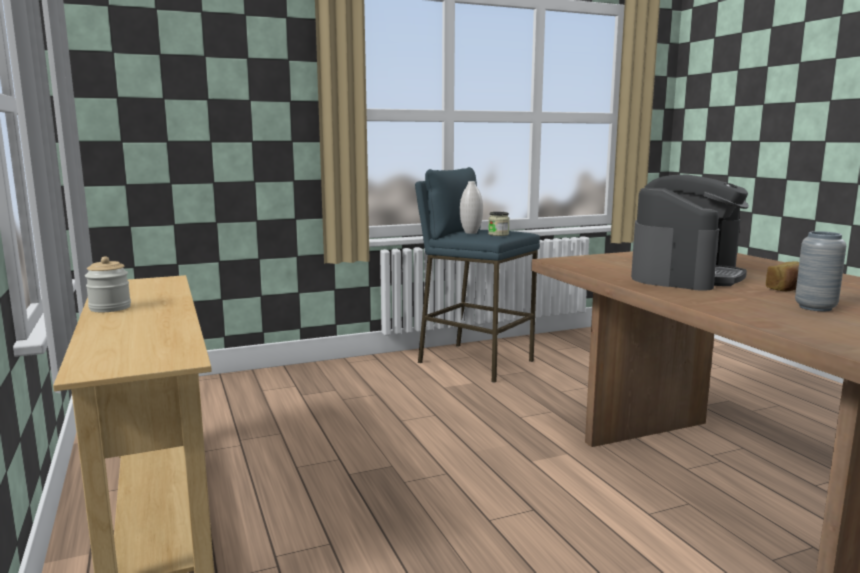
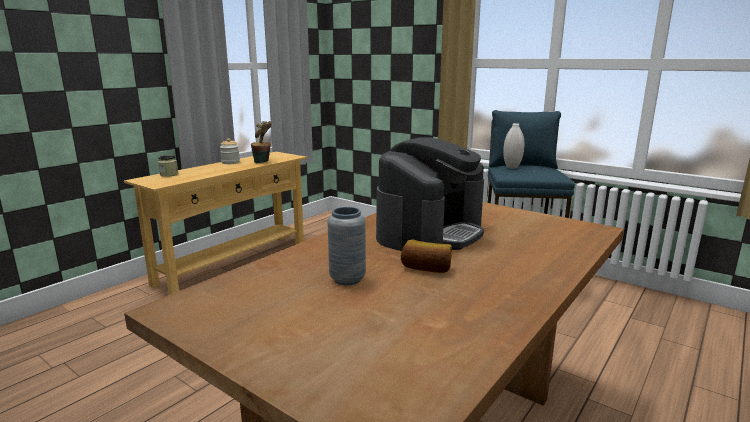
camera: 60 degrees right, 5 degrees up
jar [488,212,510,236] -> jar moved to [158,155,178,177]
coffee machine [631,174,749,291] -> coffee machine turned 60 degrees counterclockwise [376,137,484,251]
none -> potted plant [251,121,271,163]

